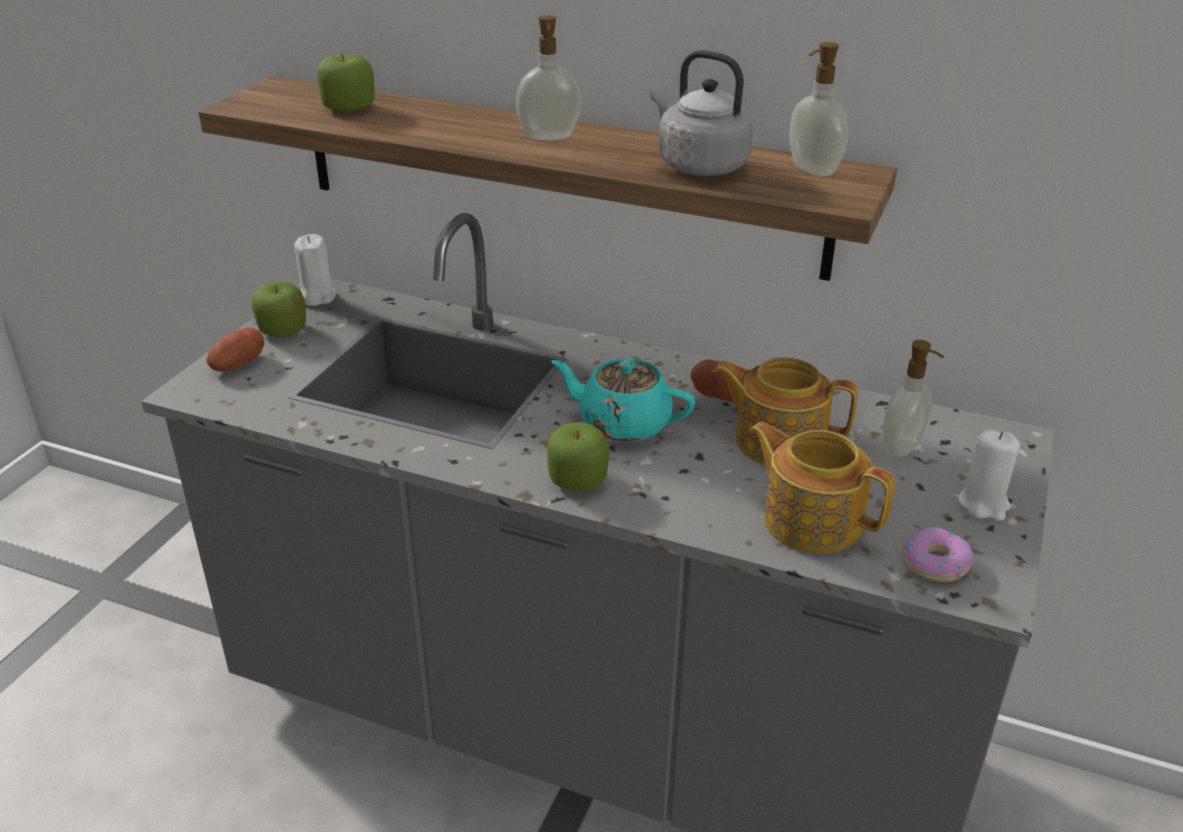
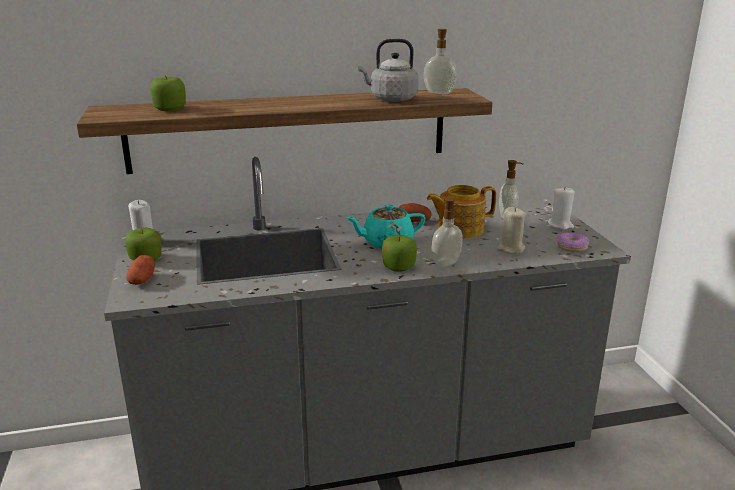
camera: 35 degrees left, 10 degrees down
soap dispenser [516,15,581,140] -> soap dispenser moved to [431,198,463,267]
teapot [749,422,895,553] -> beige candle [497,207,526,254]

